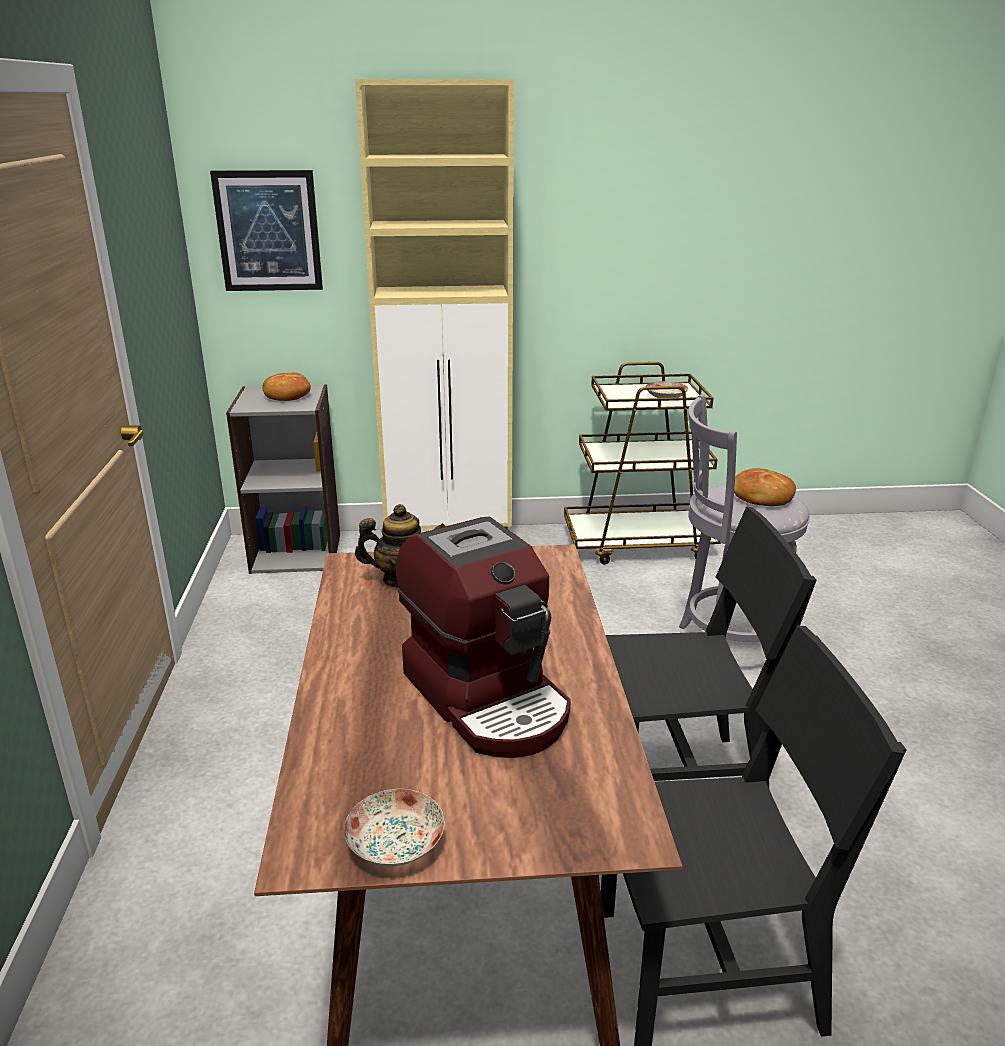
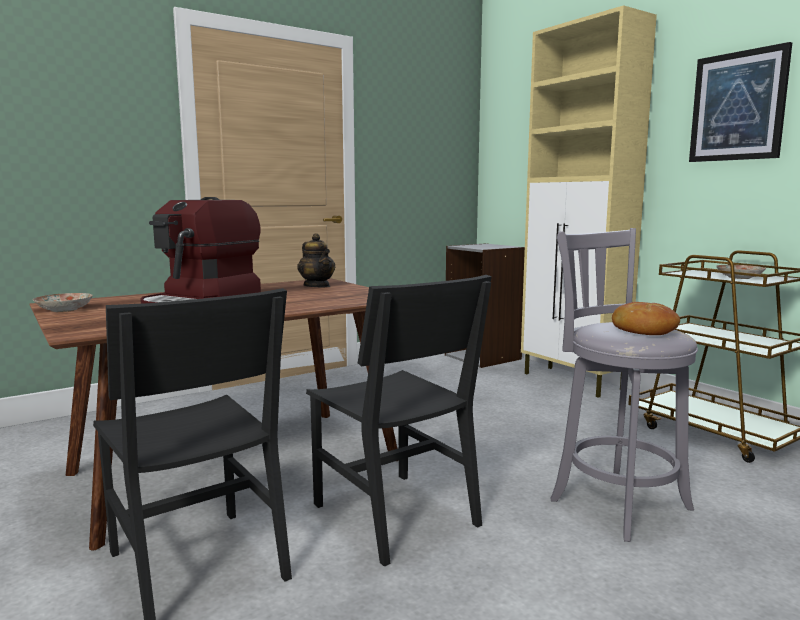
camera: 60 degrees right, 15 degrees down
picture [210,170,323,291] -> picture moved to [689,42,792,162]
bread [262,372,311,401] -> none

